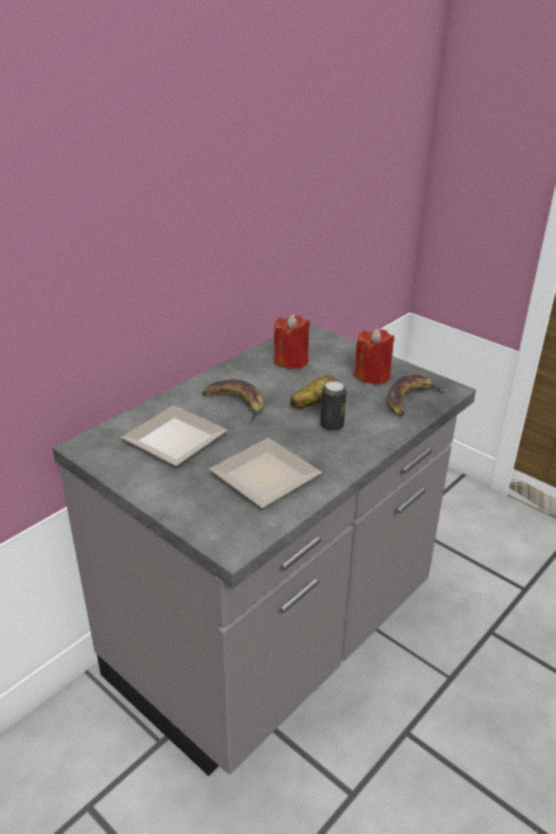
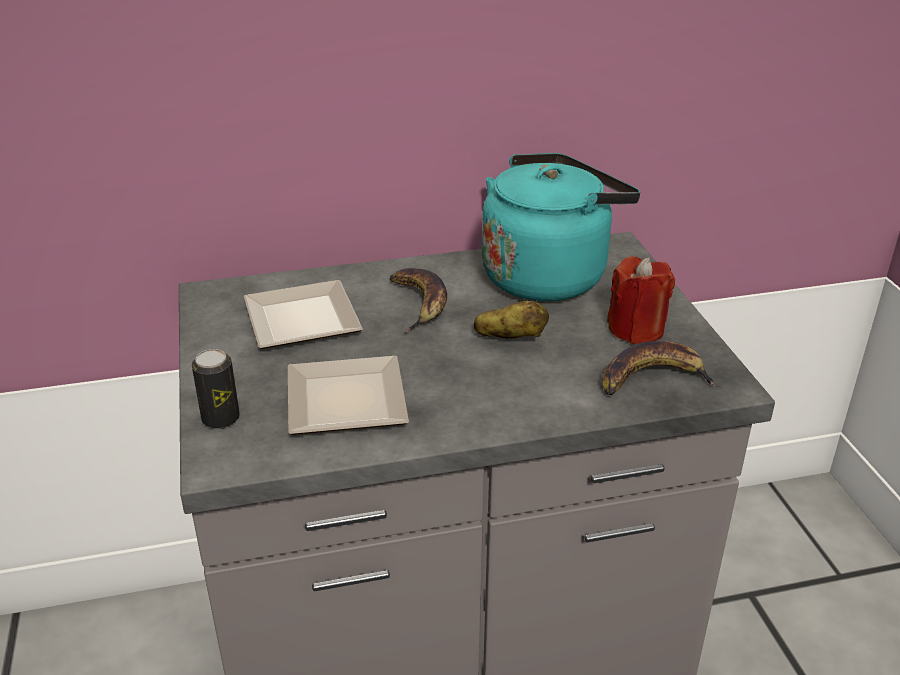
camera: 35 degrees right, 0 degrees up
red candle [274,314,310,369] -> turquoise kettle [482,153,640,301]
can [320,381,347,431] -> can moved to [192,349,240,429]

